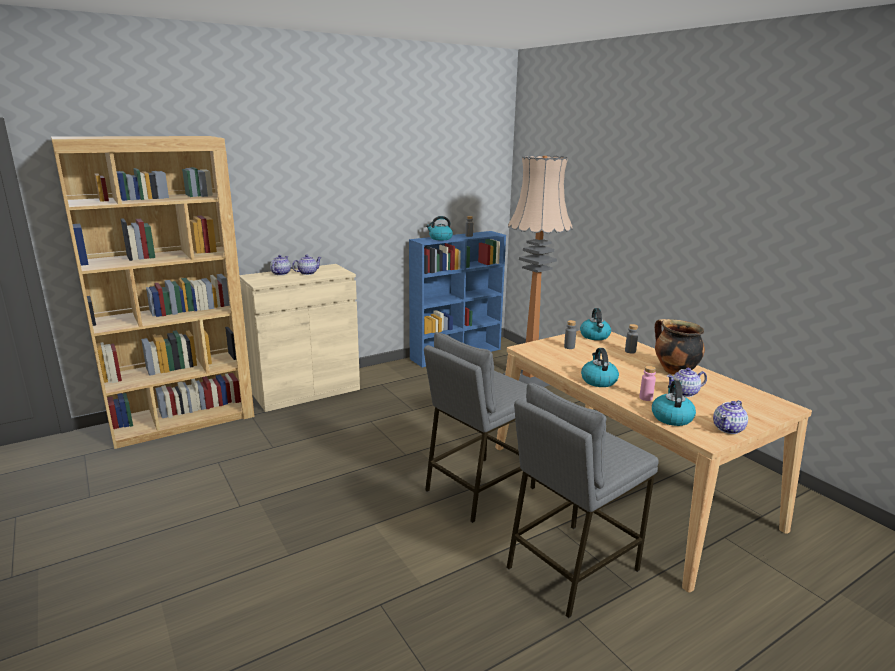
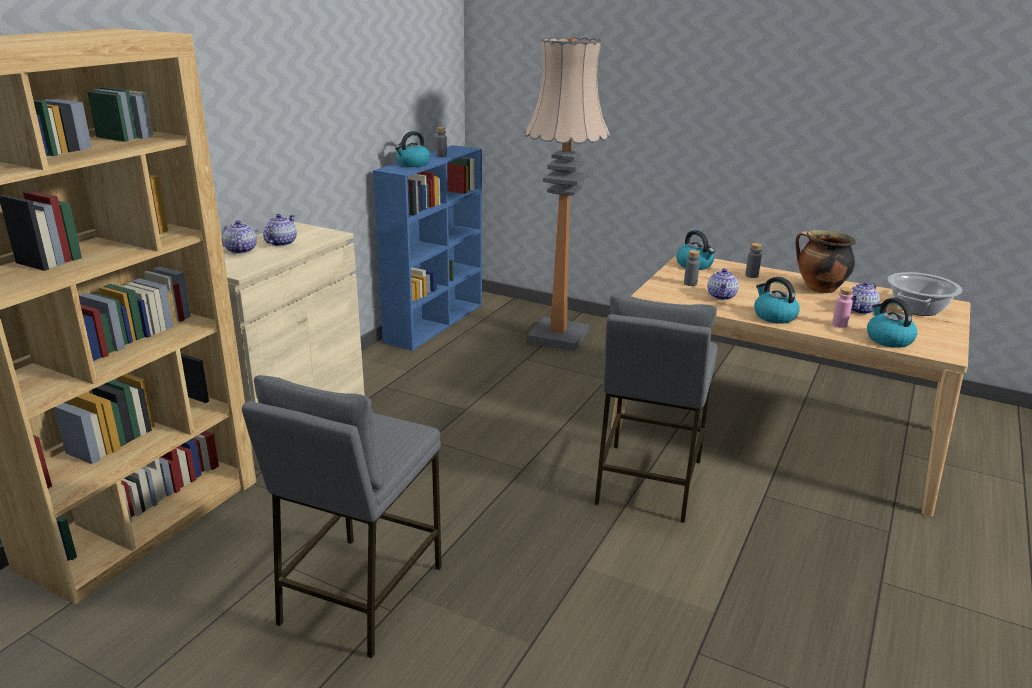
camera: 30 degrees left, 5 degrees up
grey stool [506,383,659,618] -> grey stool moved to [242,375,442,658]
teapot [713,400,748,434] -> teapot moved to [707,268,739,300]
none -> cooking pot [887,272,962,316]

